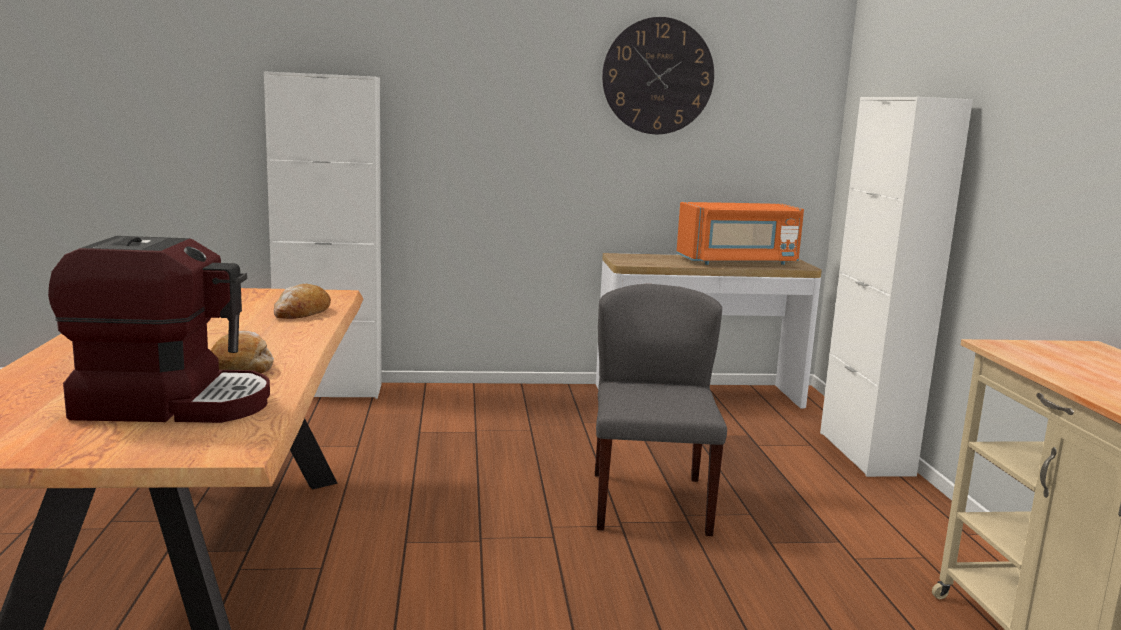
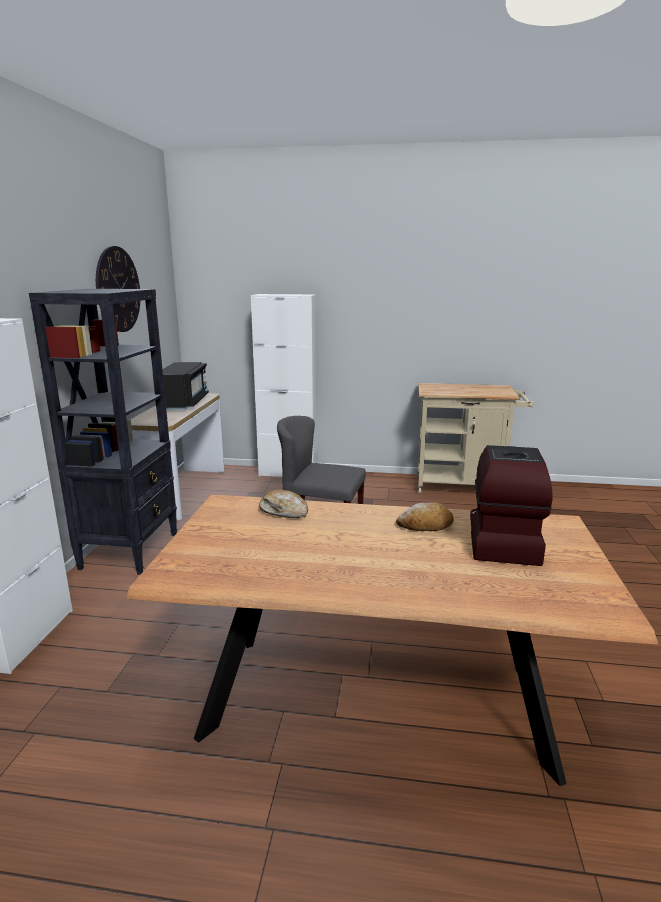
camera: 75 degrees left, 5 degrees up
orange microwave [676,202,804,265] -> black microwave [153,362,209,409]
none -> black bookcase [29,289,177,575]

